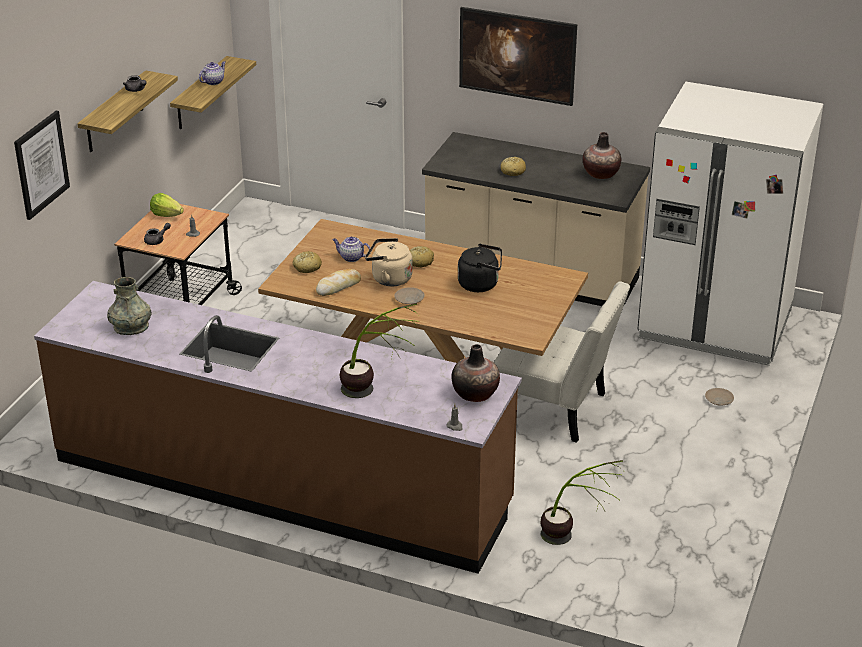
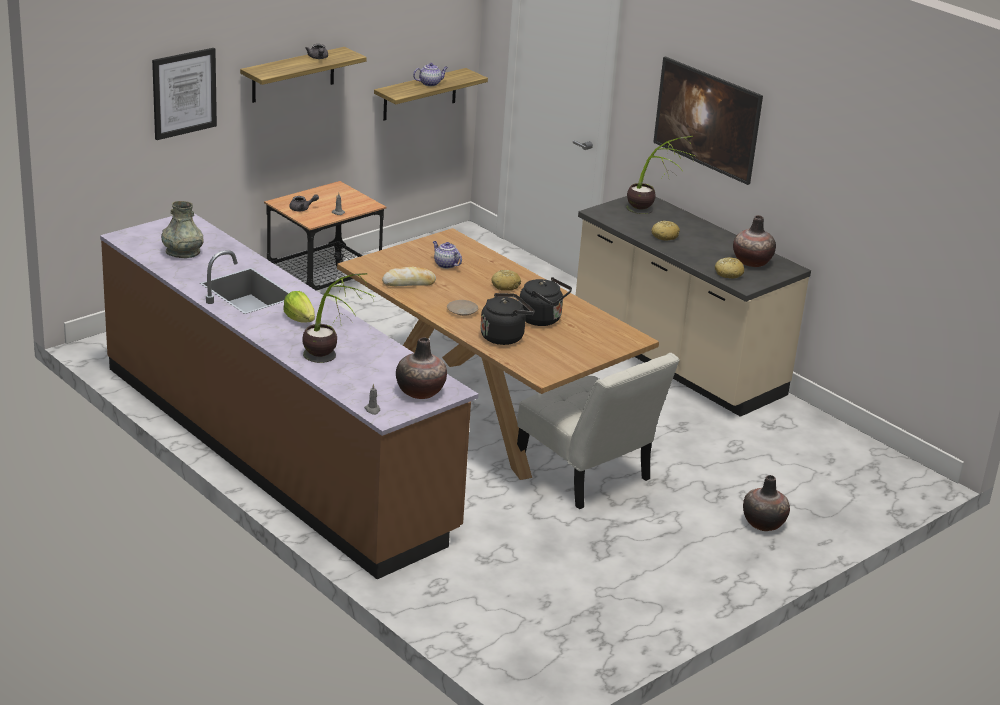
camera: 25 degrees right, 5 degrees down
lettuce [150,193,184,217] -> lettuce moved to [283,291,315,323]
bread [293,251,322,273] -> bread moved to [715,257,744,279]
beige kettle [365,238,413,286] -> none
potted plant [541,460,623,545] -> potted plant moved to [626,136,696,214]
white fridge [637,82,823,366] -> none
beige plate [705,388,734,405] -> vase [743,475,790,531]
none -> black kettle [480,293,535,345]

